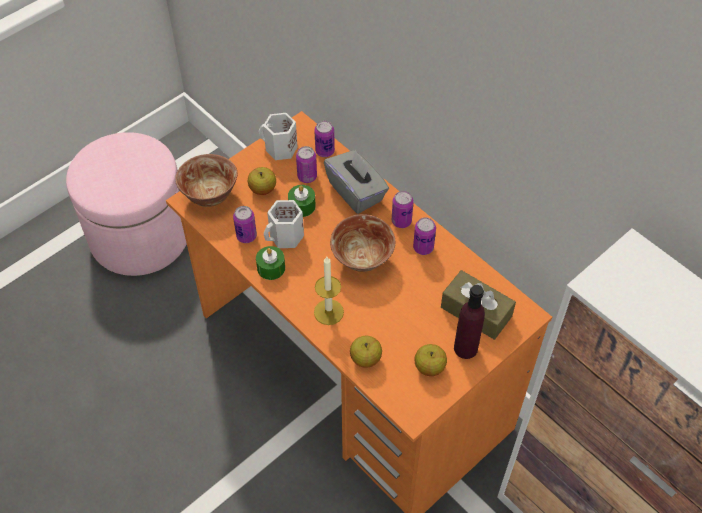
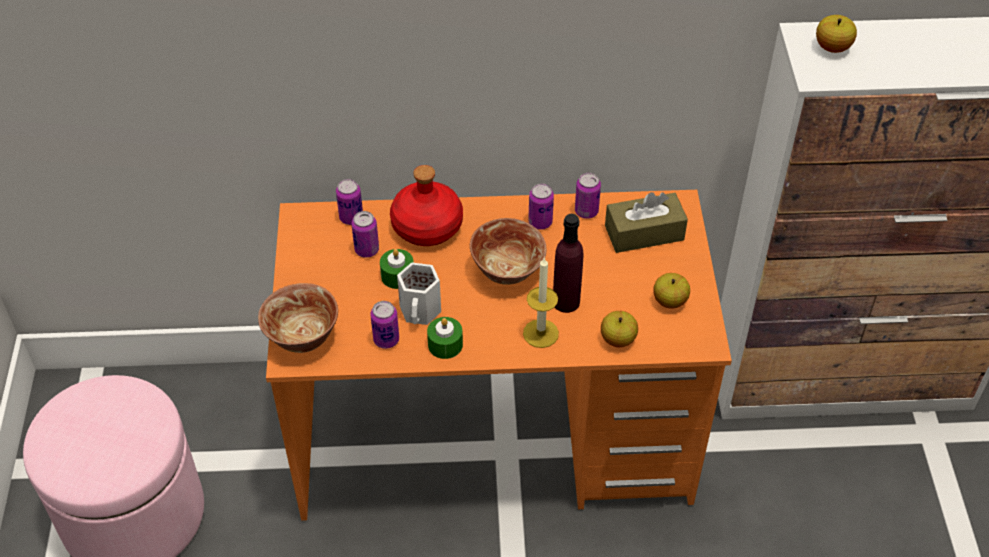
camera: 50 degrees left, 5 degrees down
apple [248,167,276,195] -> apple moved to [816,15,857,53]
white mug [259,113,297,160] -> none
grey tissue box [324,150,389,214] -> red bottle [390,165,463,246]
can [392,191,414,228] -> can moved to [575,173,601,219]
purple bottle [454,285,485,359] -> purple bottle moved to [553,214,583,313]

